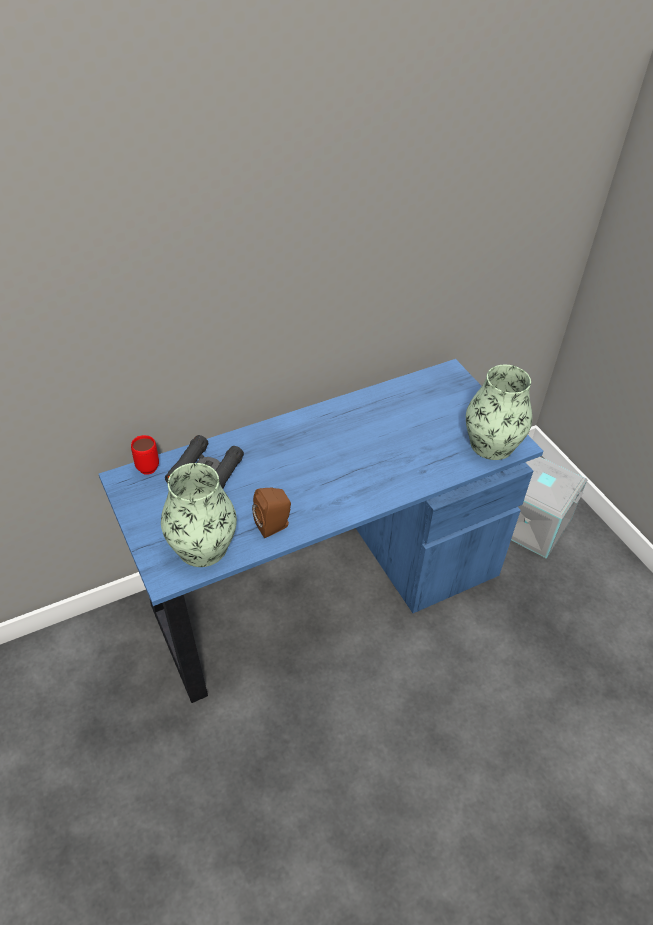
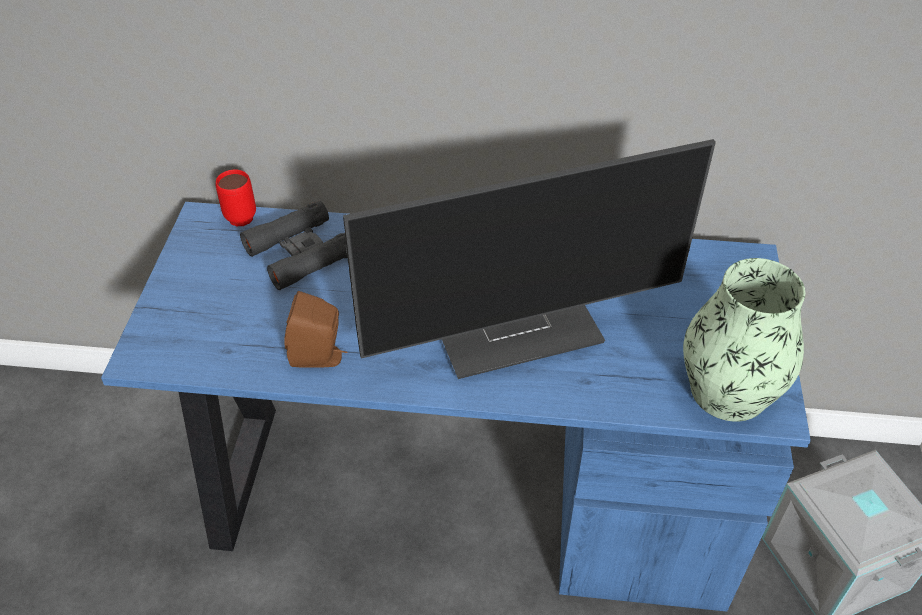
camera: 35 degrees right, 0 degrees up
vase [161,463,237,567] -> none
none -> monitor [343,139,716,379]

